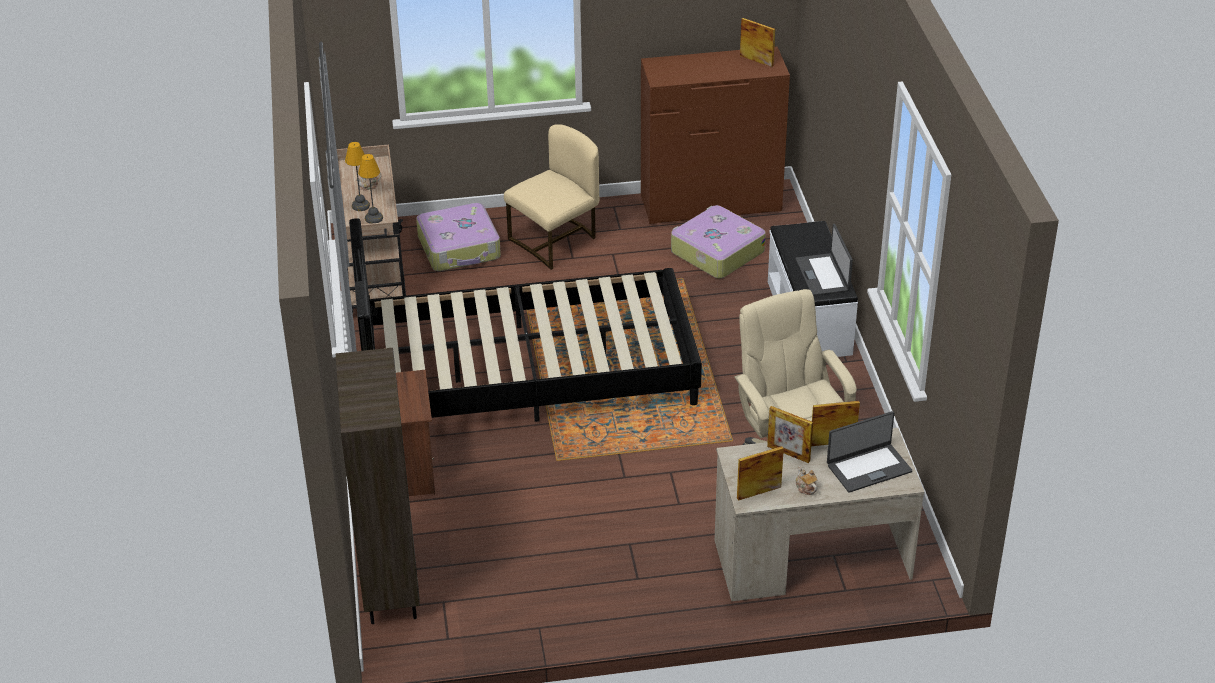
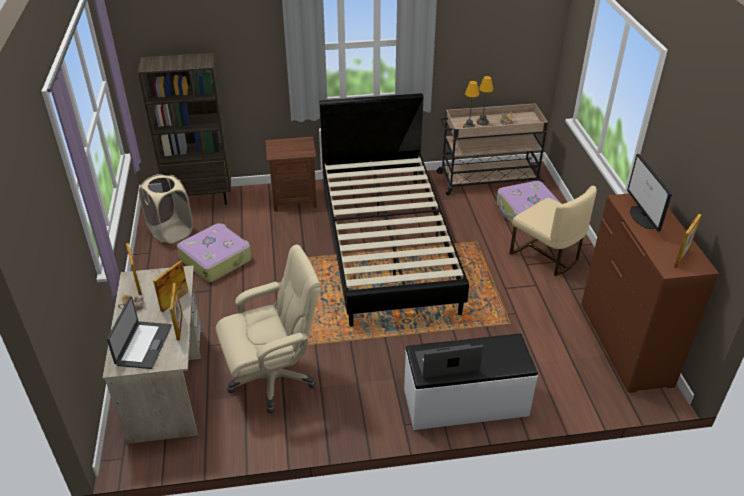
camera: 90 degrees right, 0 degrees up
suitcase [671,205,766,279] -> suitcase moved to [177,223,251,282]
laptop [827,411,912,493] -> laptop turned 150 degrees counterclockwise [107,296,172,369]
none -> beige laundry basket [139,174,193,244]
none -> monitor [627,154,672,231]

